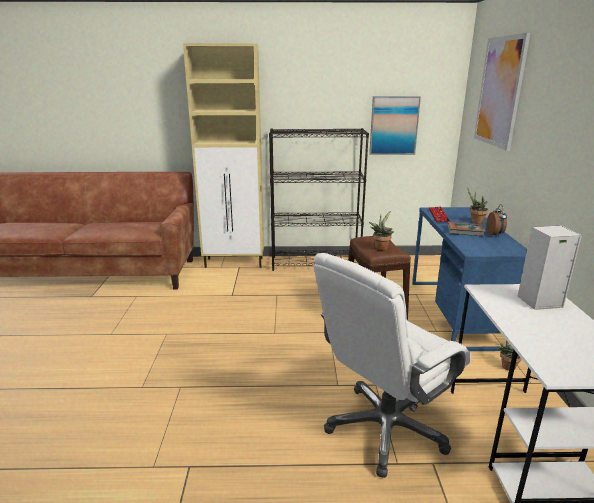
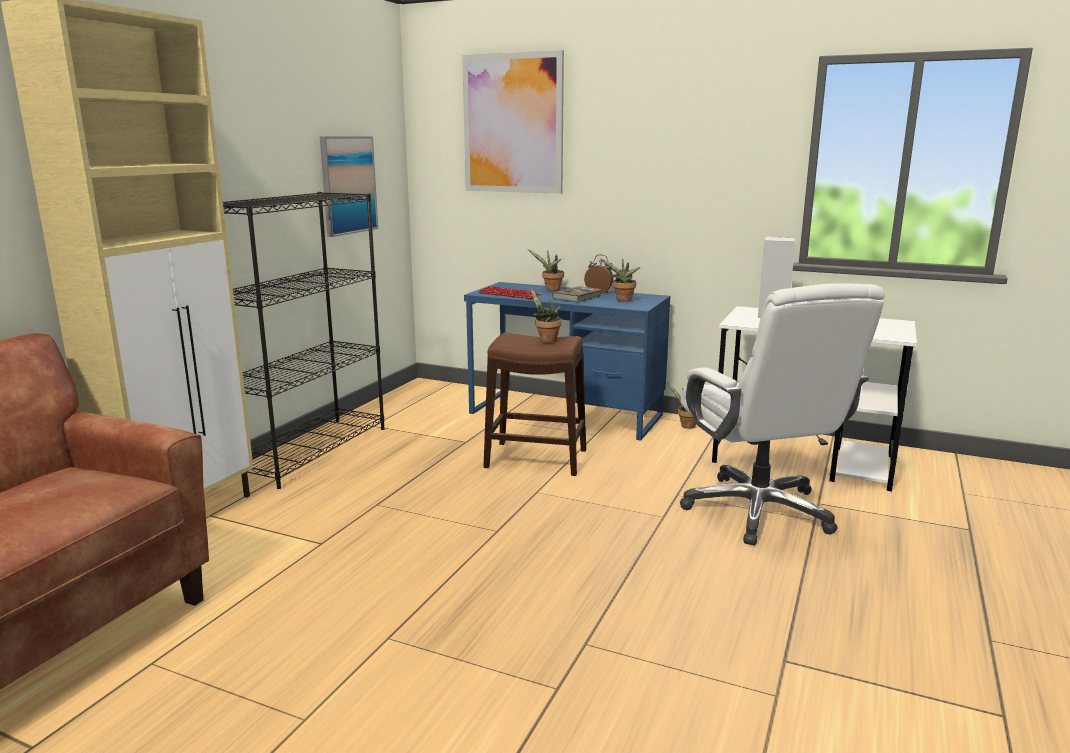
camera: 65 degrees left, 5 degrees down
none -> potted plant [601,258,640,302]

